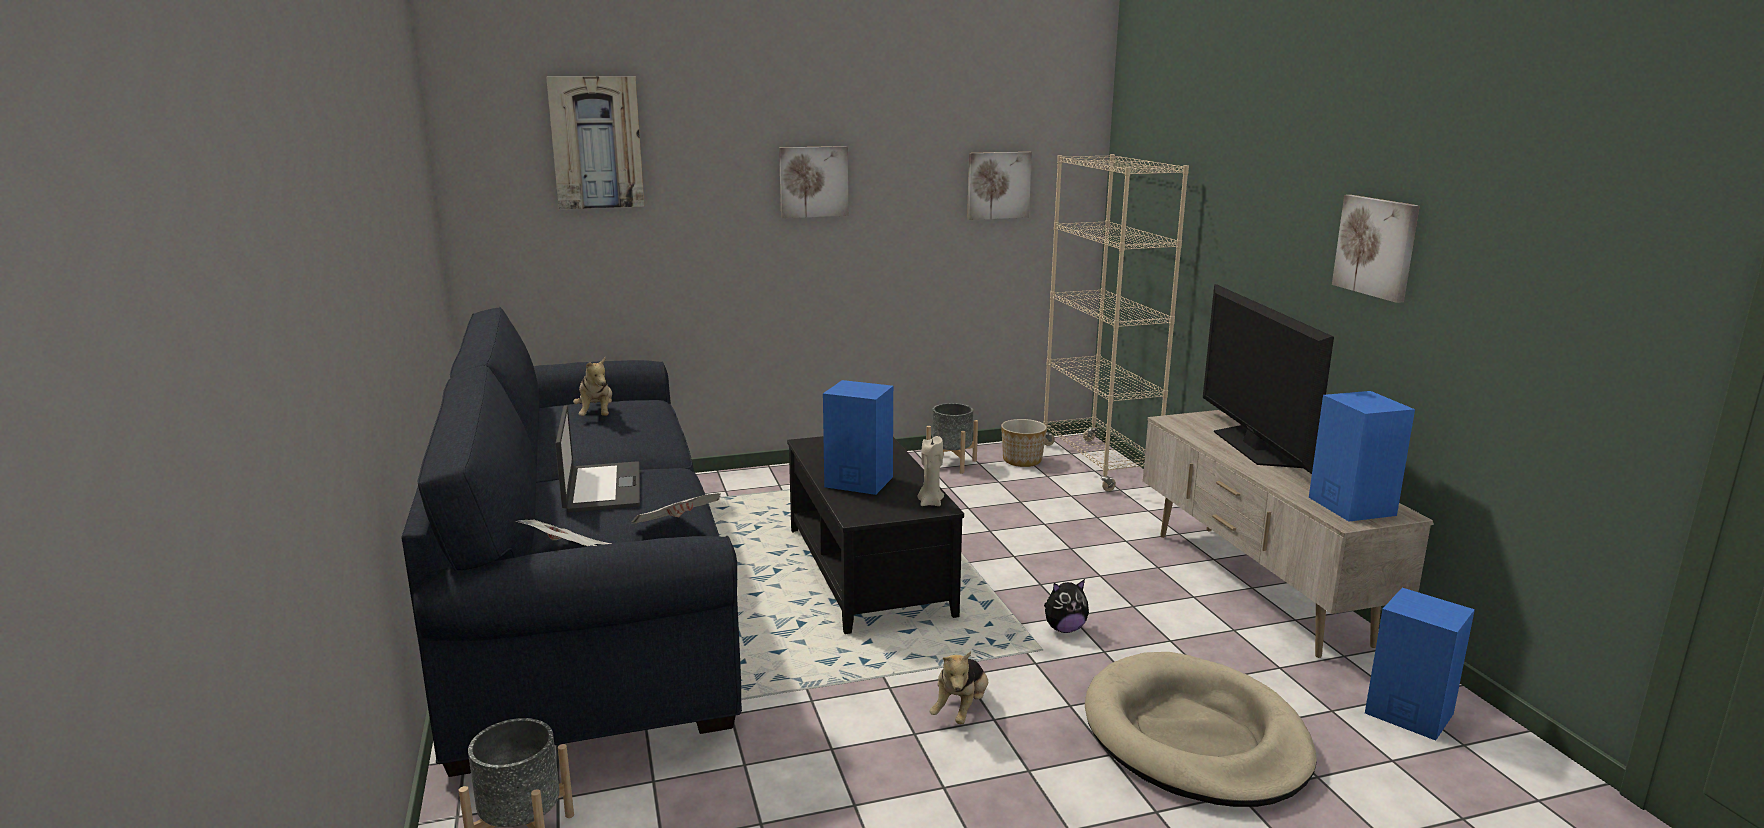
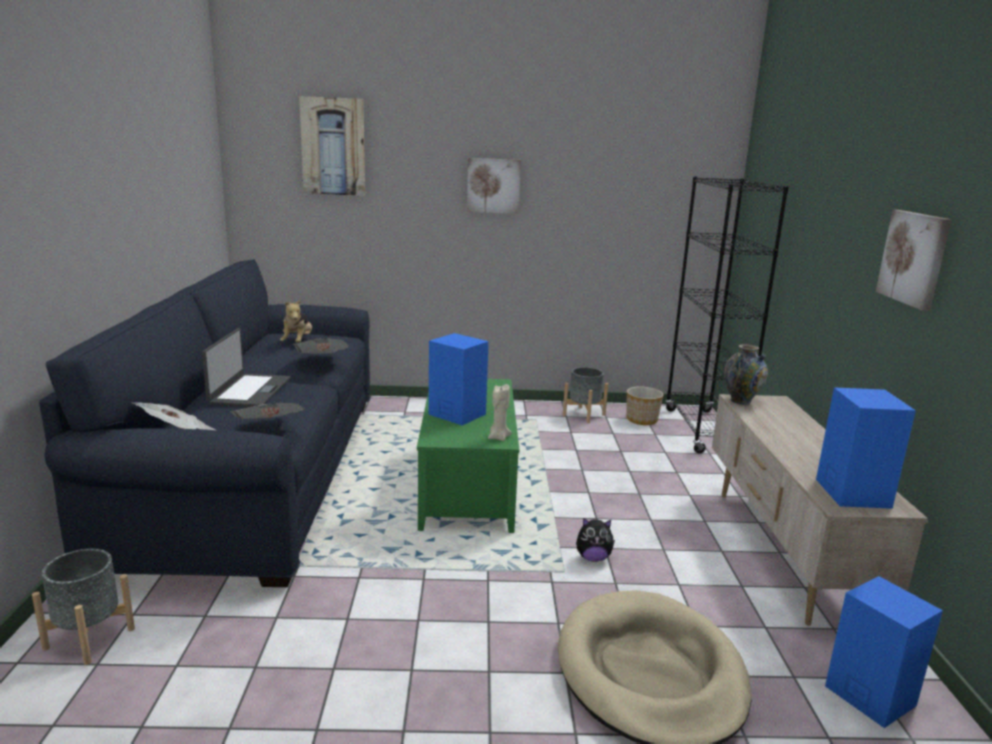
camera: 15 degrees right, 0 degrees up
black coffee table [787,436,964,634] -> green coffee table [417,379,519,533]
plush toy [930,651,988,724] -> none
picture [967,152,1032,220] -> none
beige bookcase [1043,154,1189,491] -> black bookcase [665,177,789,454]
television [1203,284,1334,474] -> none
none -> newspaper [293,338,350,354]
none -> vase [724,344,768,405]

